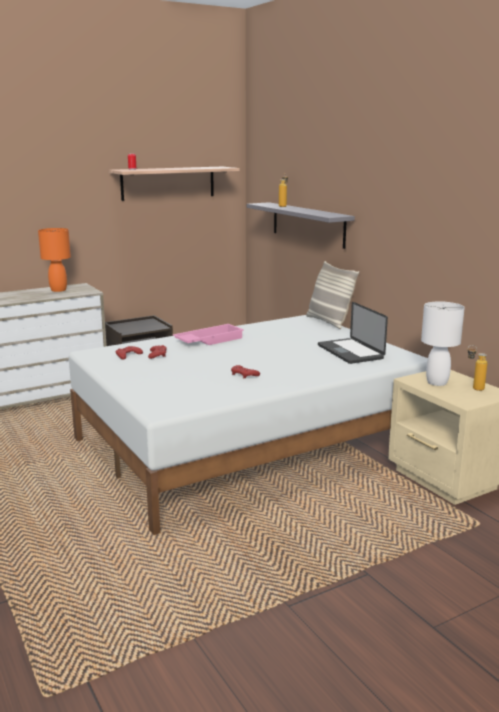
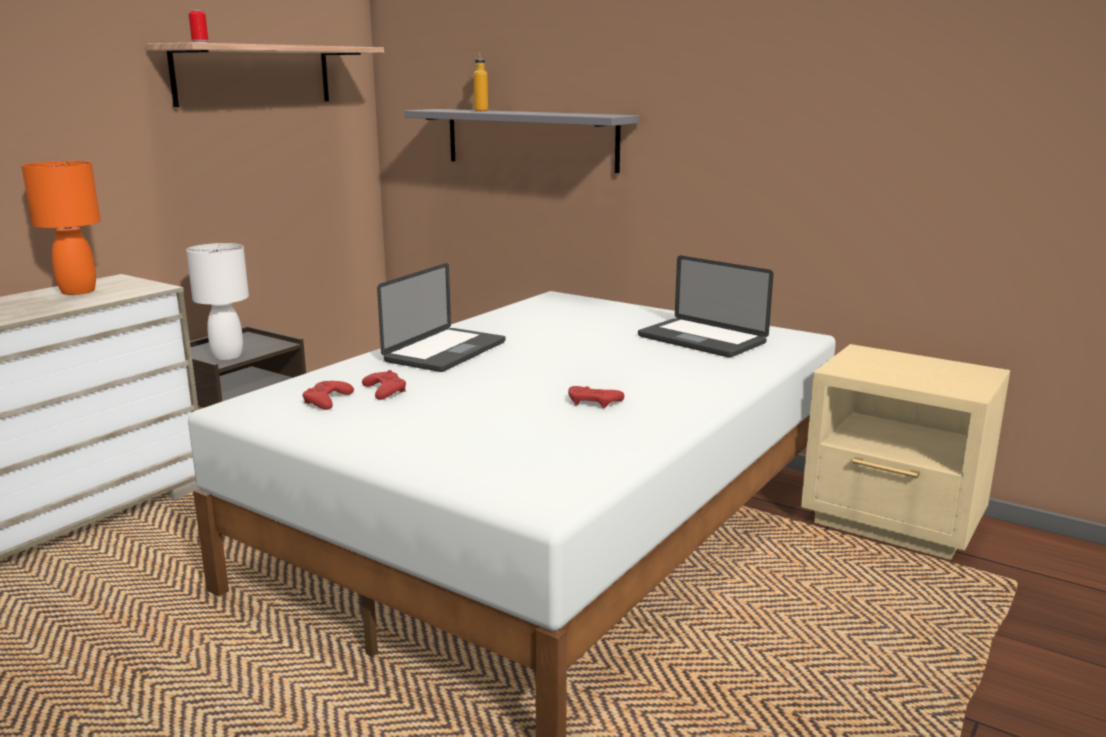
camera: 25 degrees left, 0 degrees up
pink tray [173,324,244,345] -> laptop [377,263,505,372]
pillow [306,261,359,329] -> none
white table lamp [421,301,465,386] -> white table lamp moved to [186,243,249,360]
bottle [467,345,487,391] -> none

